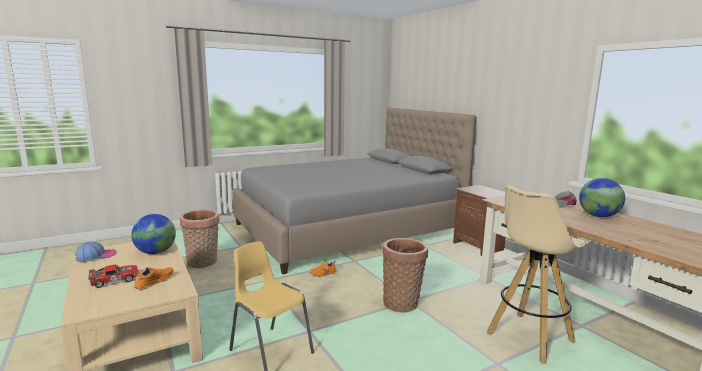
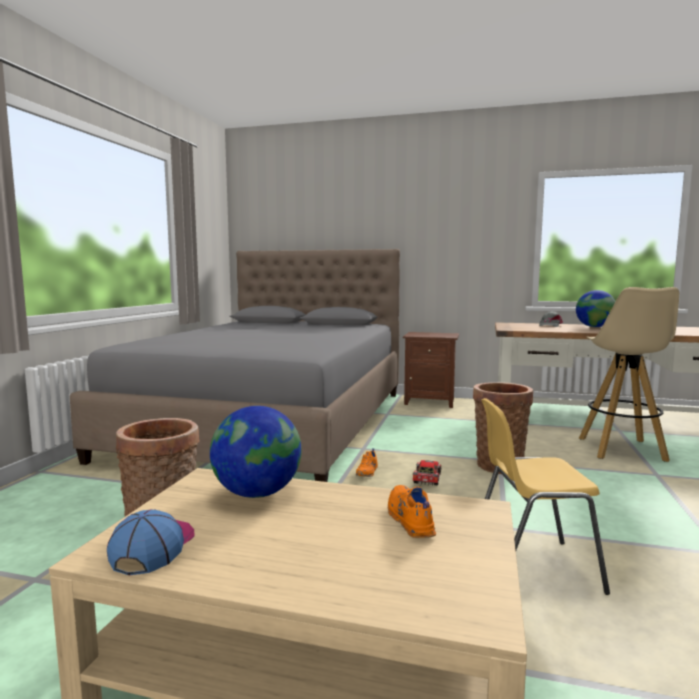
camera: 45 degrees left, 5 degrees down
toy car [88,265,139,288] -> toy car moved to [413,460,441,486]

